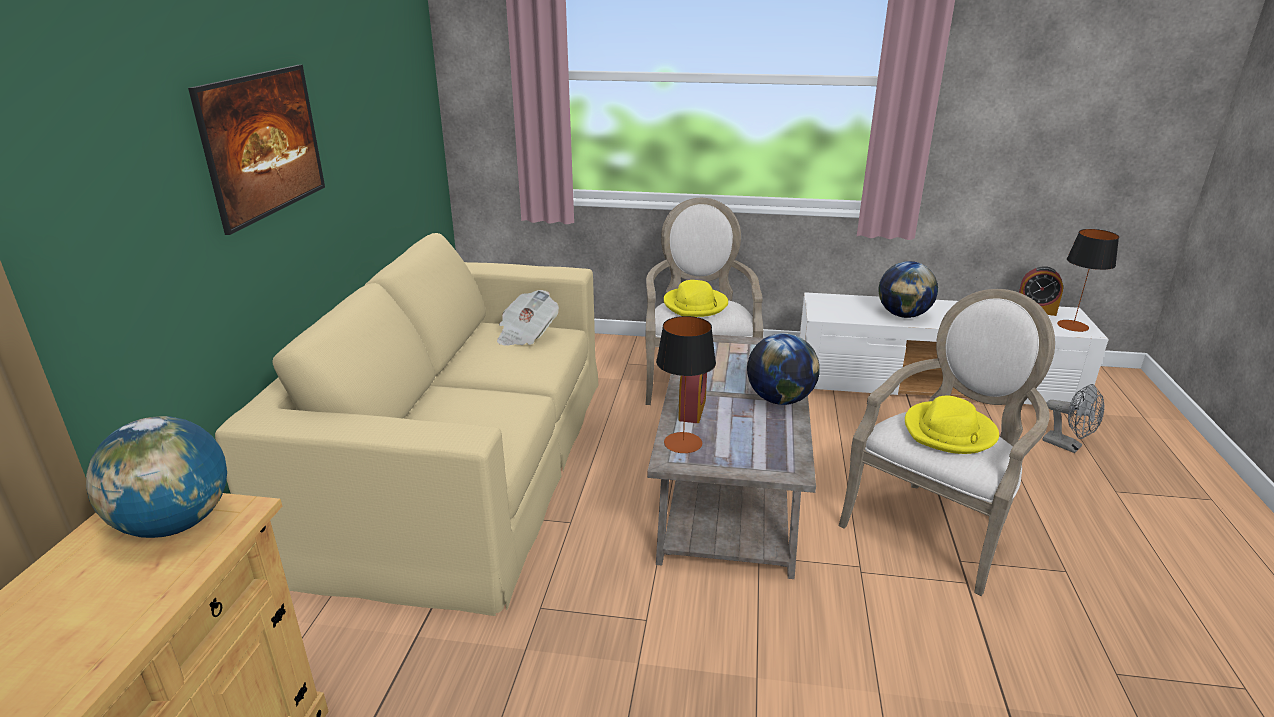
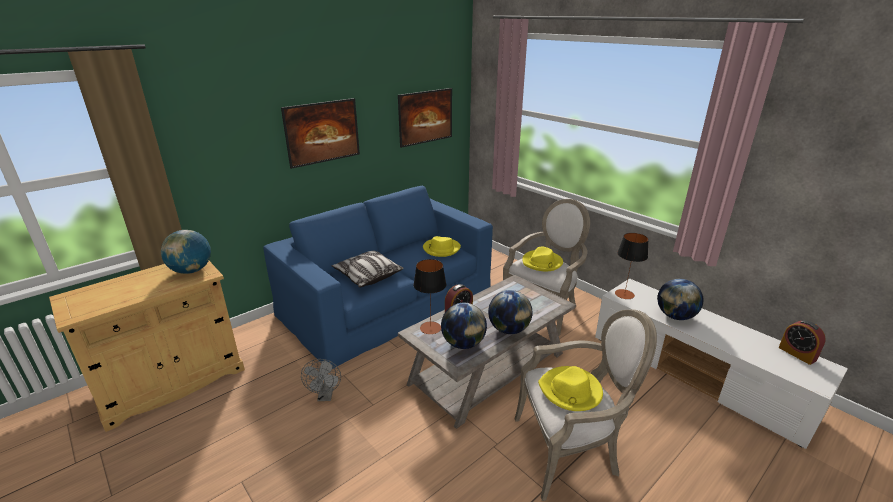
camera: 40 degrees right, 0 degrees up
beige sofa [215,233,599,616] -> blue sofa [263,186,493,368]
newspaper [497,290,559,345] -> yellow hat [423,236,461,257]
grey fan [1042,384,1104,453] -> grey fan moved to [301,359,341,401]
table lamp [1057,229,1119,332] -> table lamp moved to [615,233,649,299]
none -> pillow [332,250,404,288]
none -> picture [398,88,452,148]
none -> globe [441,303,487,349]

